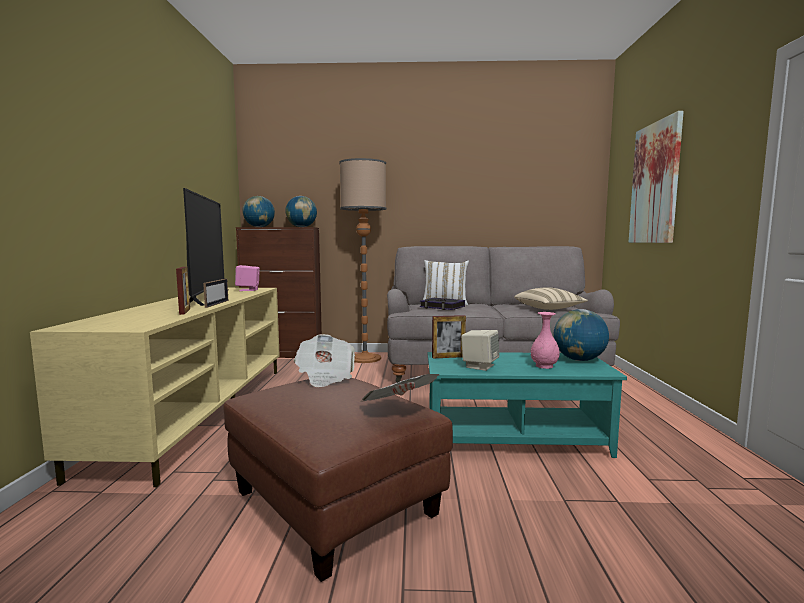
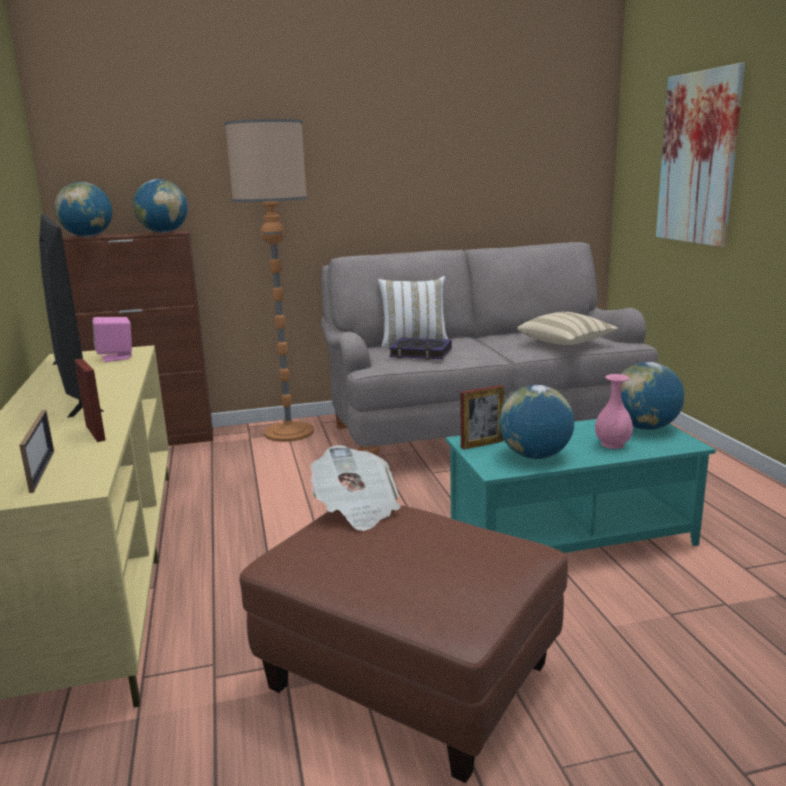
camera: 15 degrees left, 10 degrees up
picture frame [203,279,228,308] -> picture frame moved to [19,410,54,493]
newspaper [362,374,439,401] -> none
beige speaker [461,330,499,371] -> globe [499,385,574,459]

